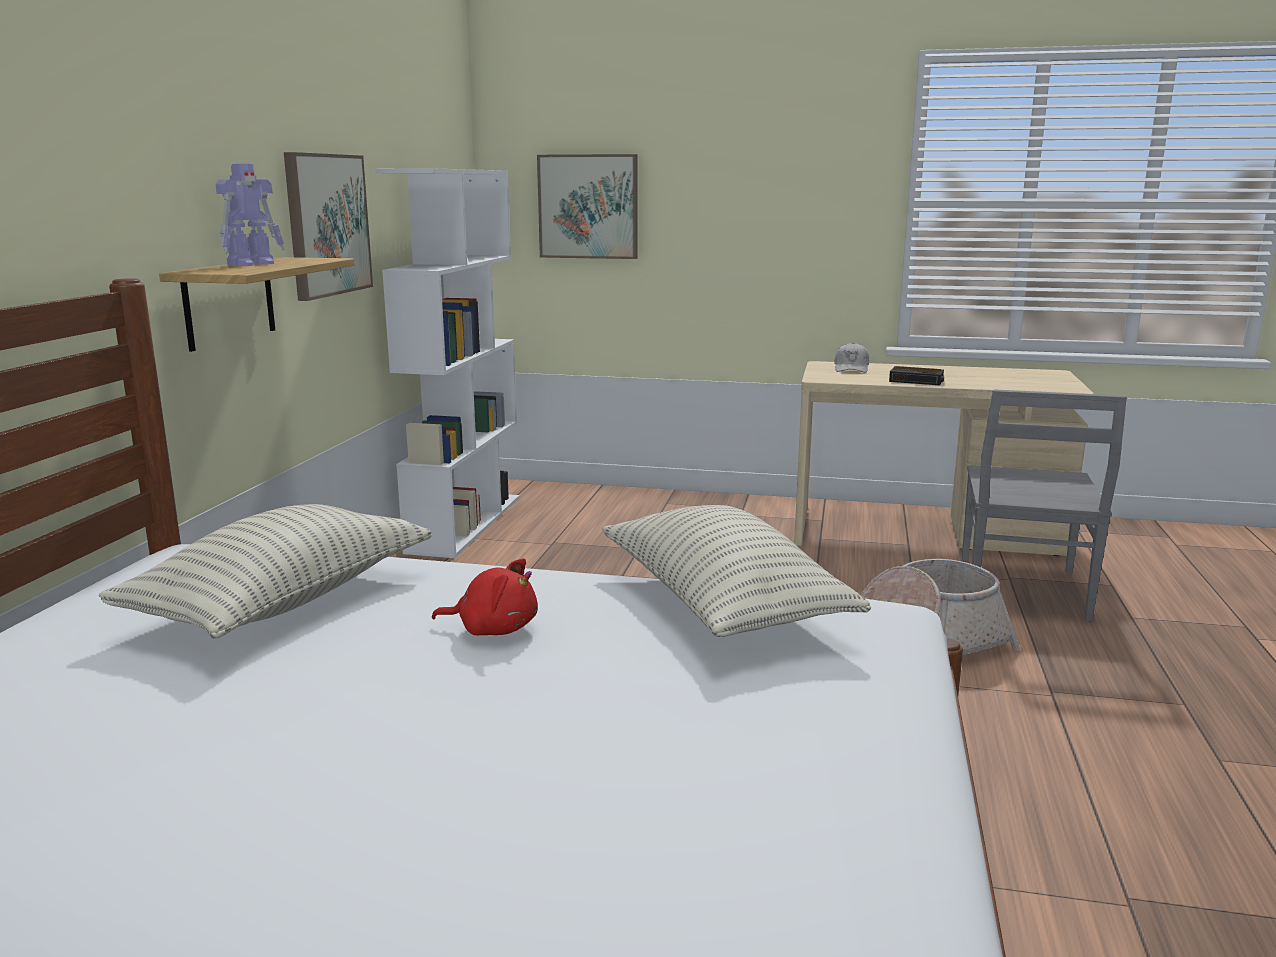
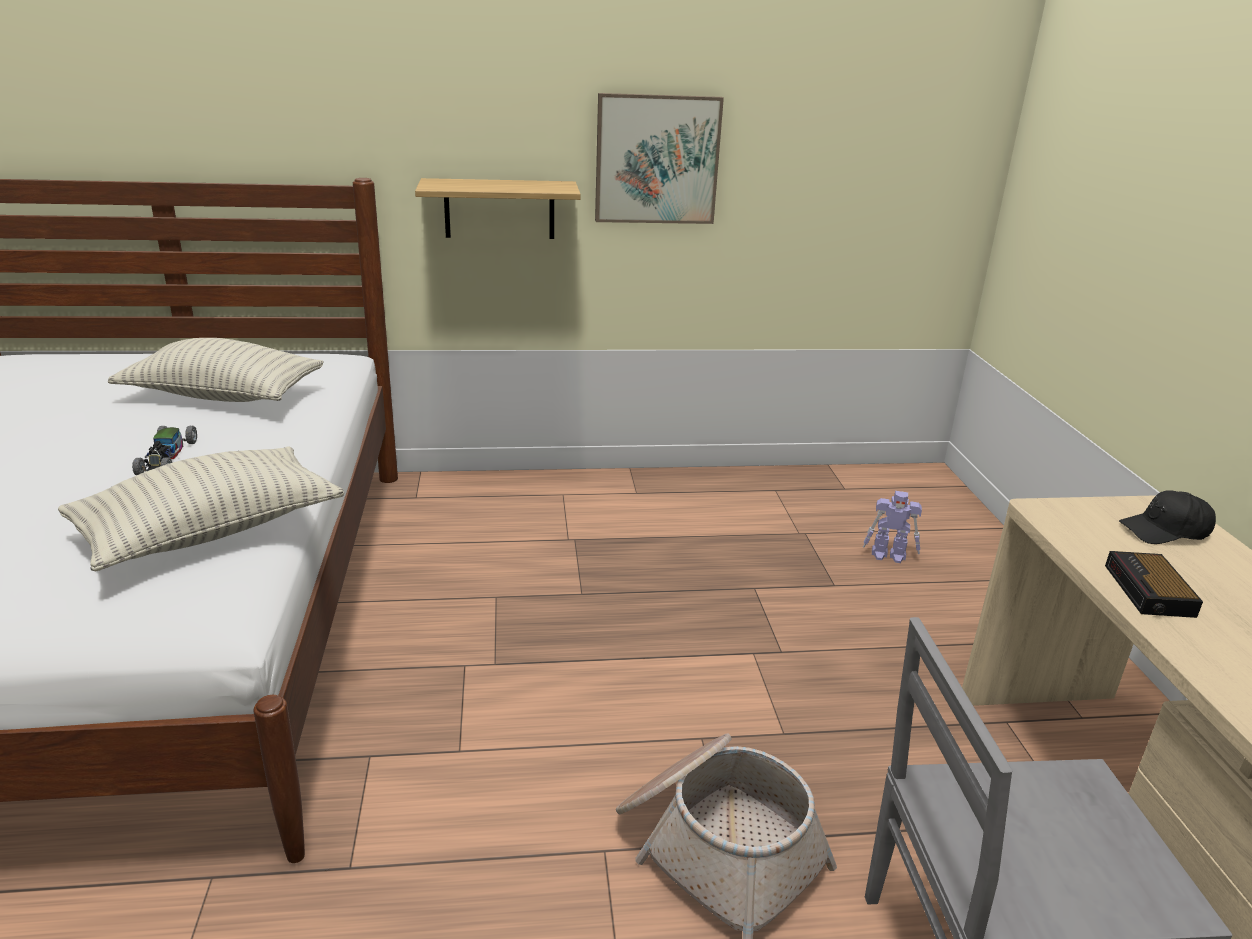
camera: 70 degrees right, 10 degrees up
toy robot [216,164,285,266] -> toy robot moved to [863,491,922,563]
white bookcase [375,168,520,558] -> none
red plush toy [432,558,538,635] -> toy car [132,426,197,475]
picture [537,154,637,259] -> none
white cap [834,342,869,373] -> black cap [1119,490,1216,544]

